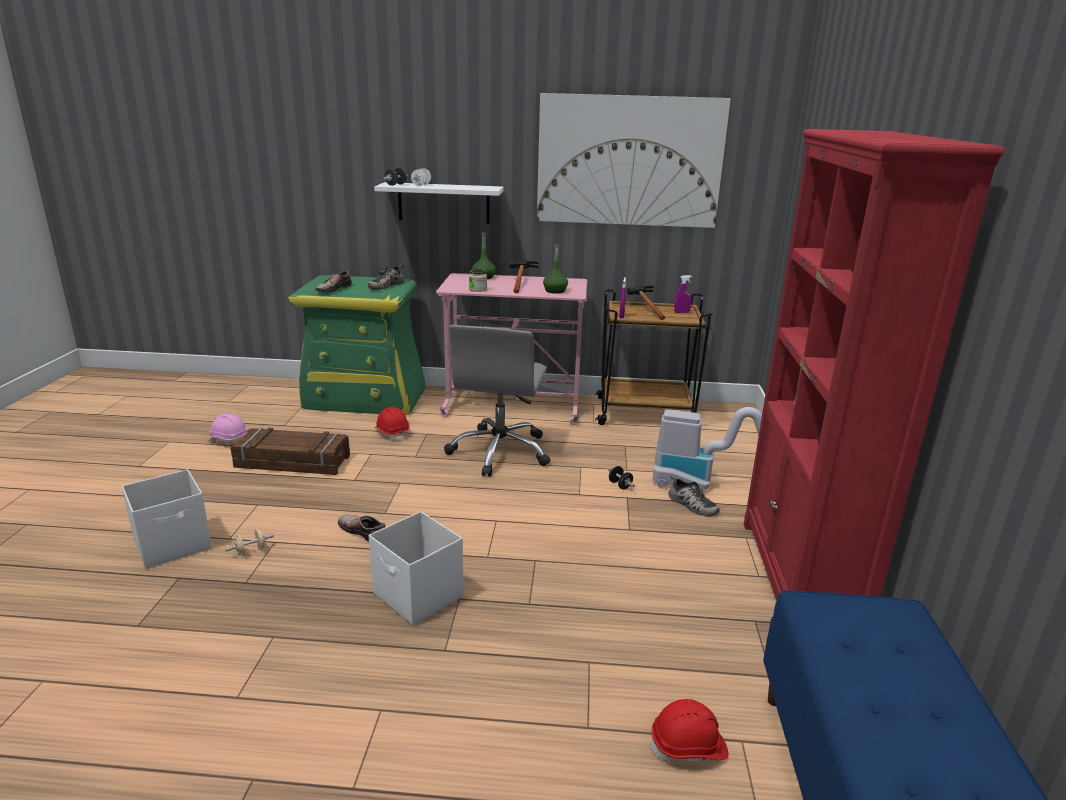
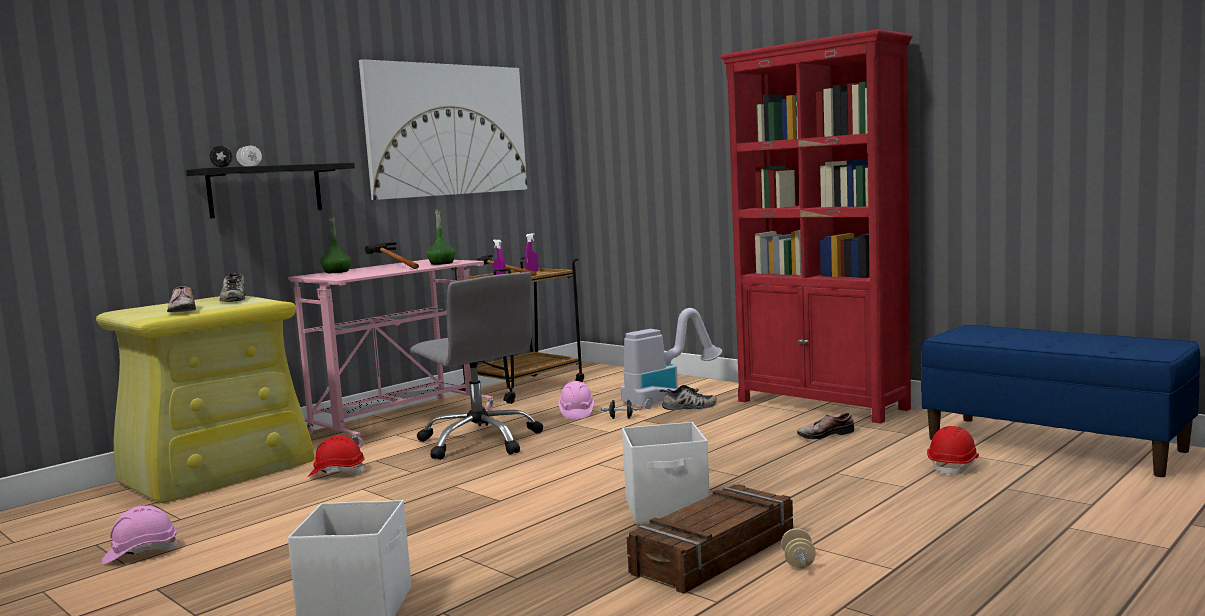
camera: 50 degrees left, 15 degrees down
beige dumbbell [225,529,274,556] -> beige dumbbell moved to [781,528,816,568]
crate [231,428,350,475] -> crate moved to [627,484,793,594]
green nightstand [287,275,426,415] -> yellow nightstand [96,296,315,503]
shoe [338,515,386,542] -> shoe moved to [797,412,854,439]
white shelf [374,182,504,224] -> black shelf [186,163,355,218]
jar [469,269,487,292] -> none
none -> pink hard hat [558,381,594,419]

